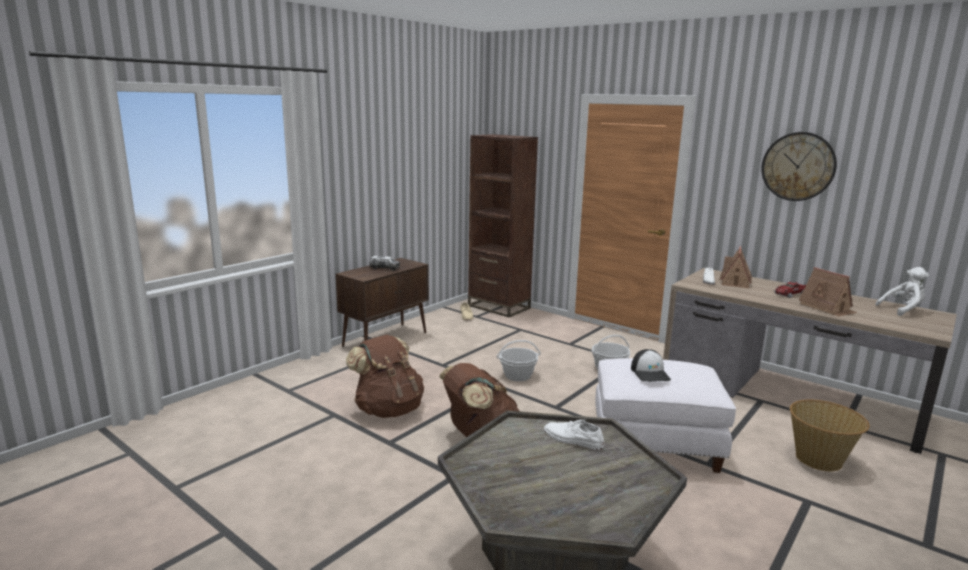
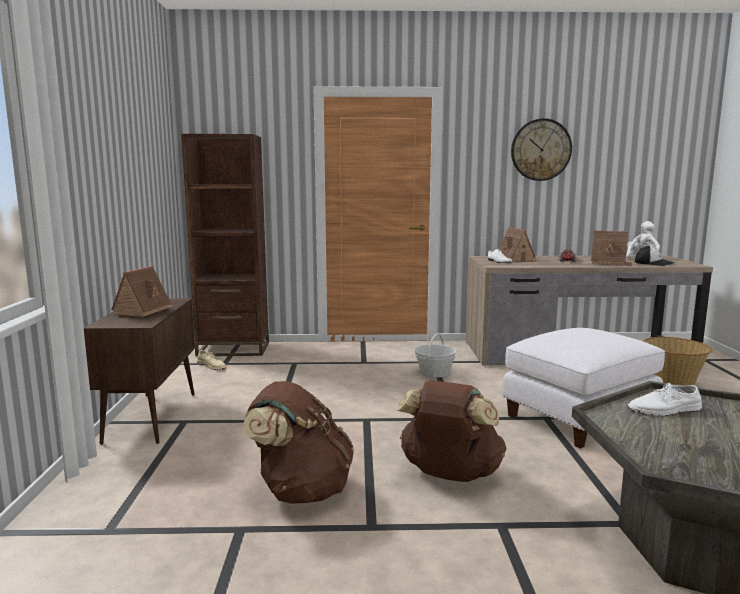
camera: 40 degrees left, 5 degrees down
toy truck [369,256,400,271] -> toy house [111,266,173,317]
basket [497,340,541,381] -> none
cap [631,349,671,382] -> cap moved to [635,246,674,266]

